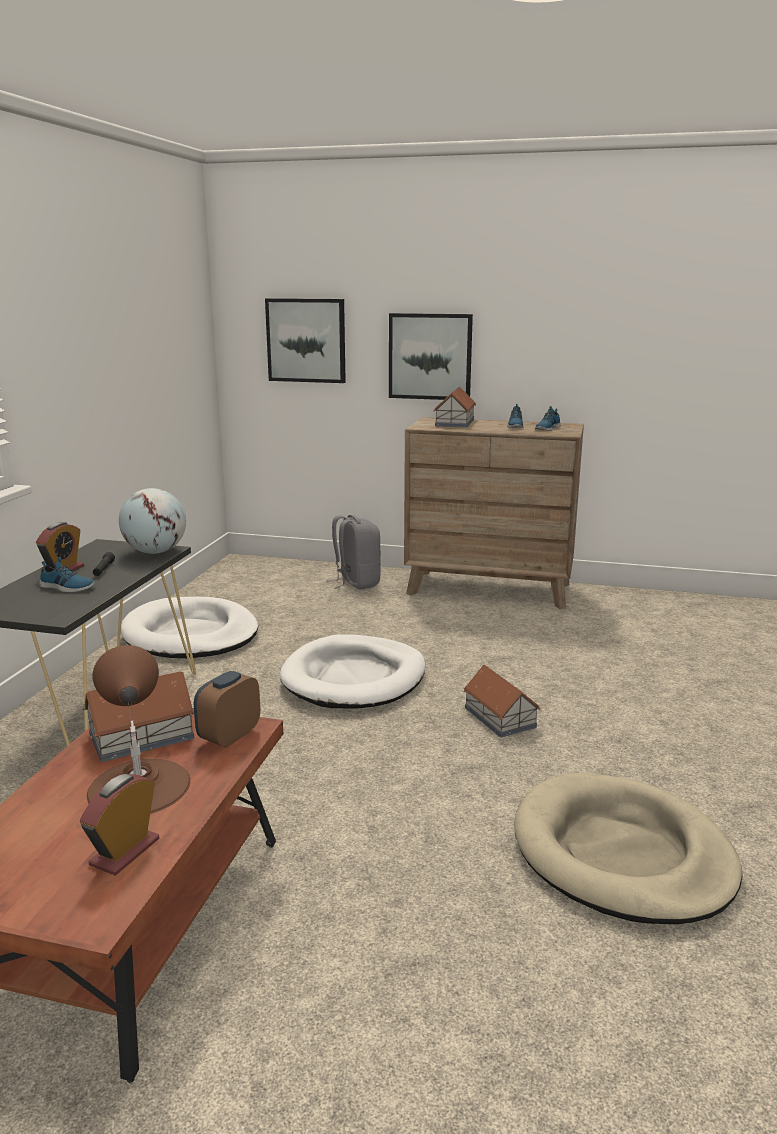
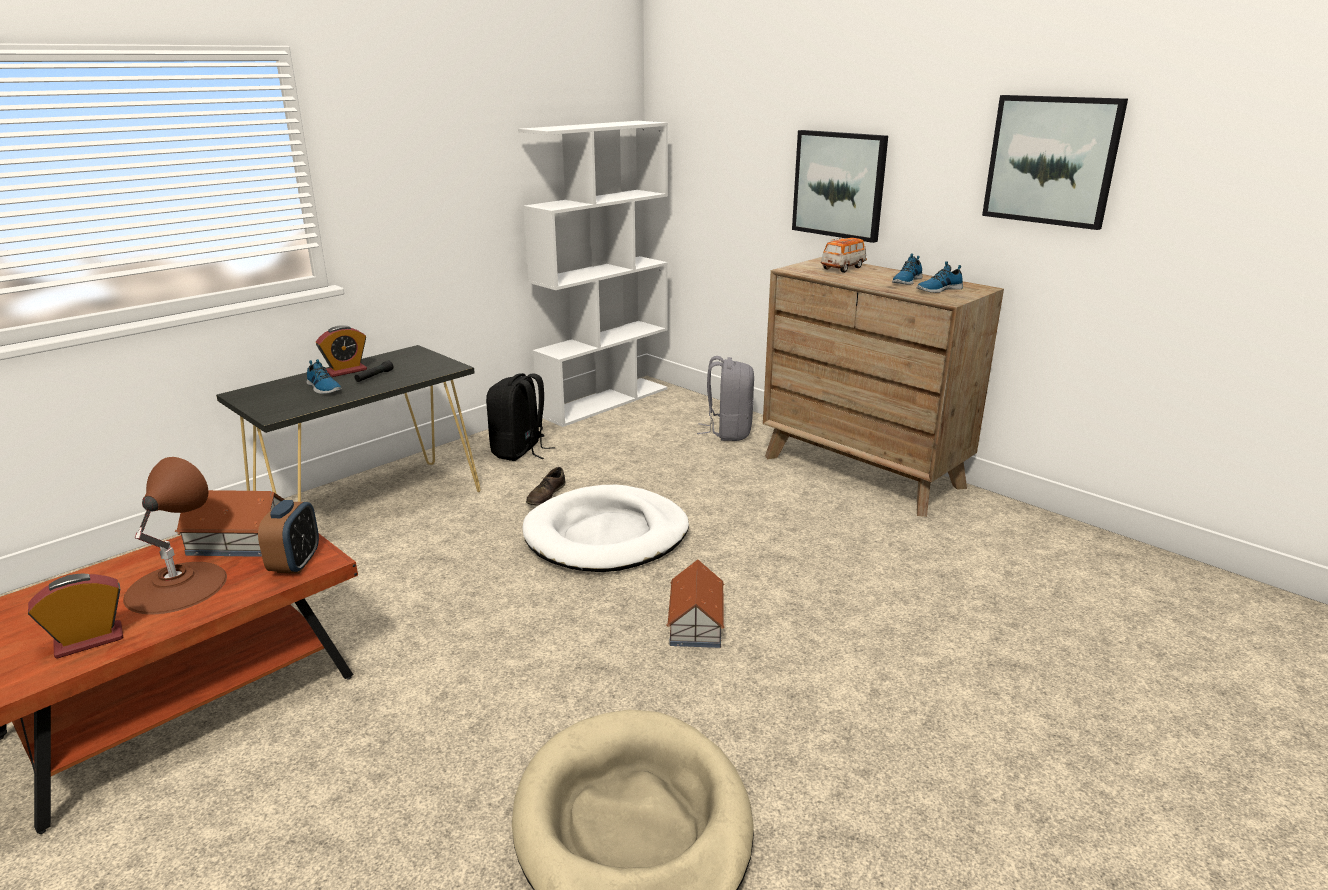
camera: 30 degrees right, 5 degrees up
globe [119,488,186,554] -> none
white dog bed [121,596,258,658] -> black backpack [486,373,556,461]
alarm clock [194,671,260,748] -> alarm clock turned 120 degrees clockwise [258,500,319,574]
picture [265,298,346,383] -> picture moved to [982,95,1128,230]
toy house [434,386,476,428] -> toy car [821,238,867,273]
none -> white bookcase [518,121,668,427]
none -> brown shoe [526,467,565,506]

